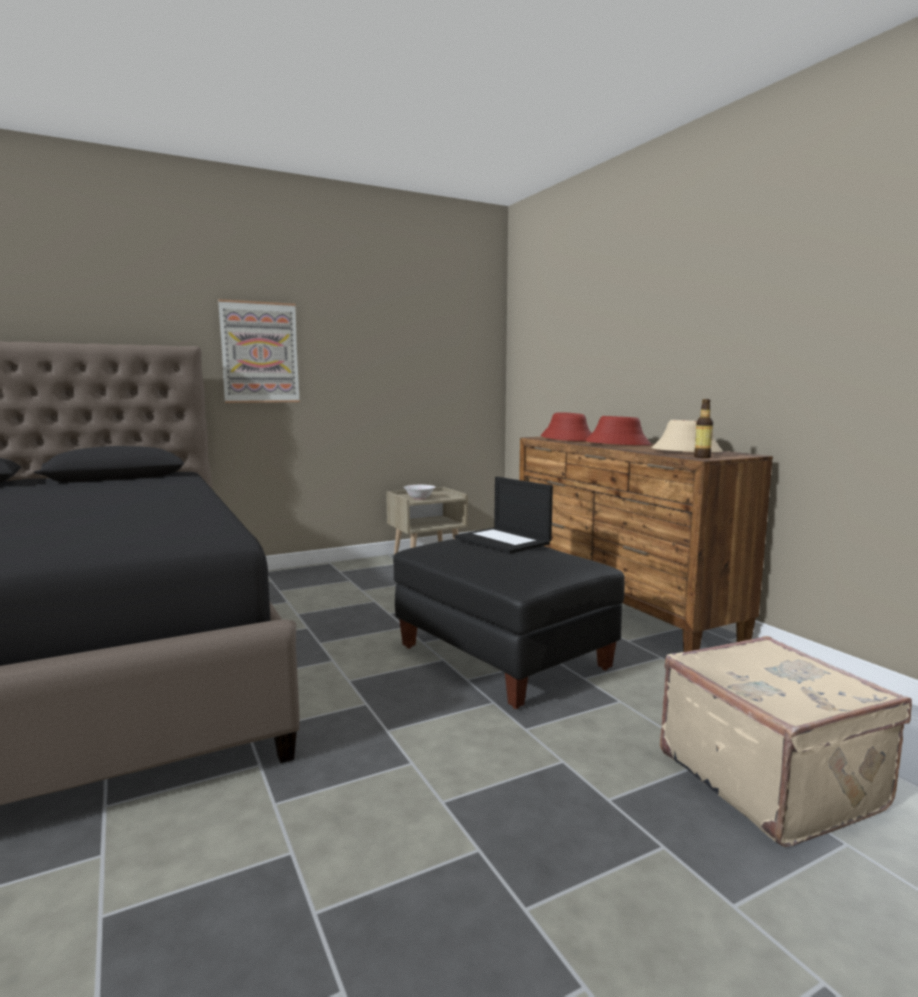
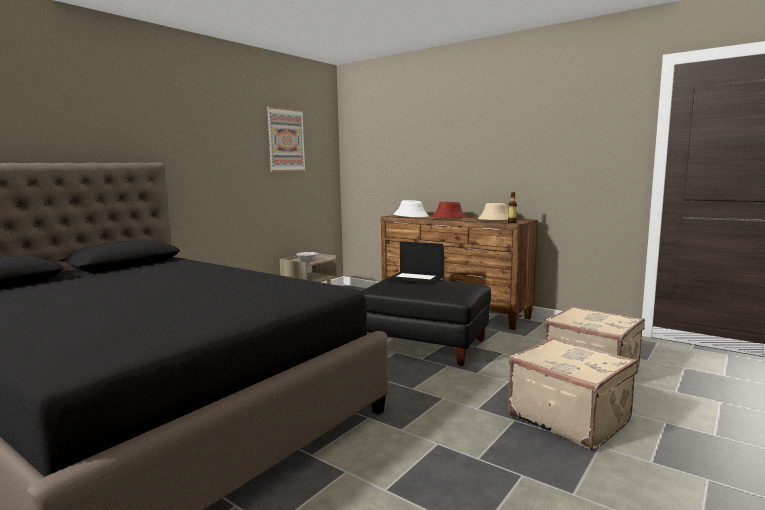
camera: 25 degrees left, 0 degrees up
picture [218,299,300,403] -> picture moved to [267,107,306,171]
red hat [541,413,592,441] -> white hat [394,200,429,217]
none -> beige suitcase [508,337,638,451]

